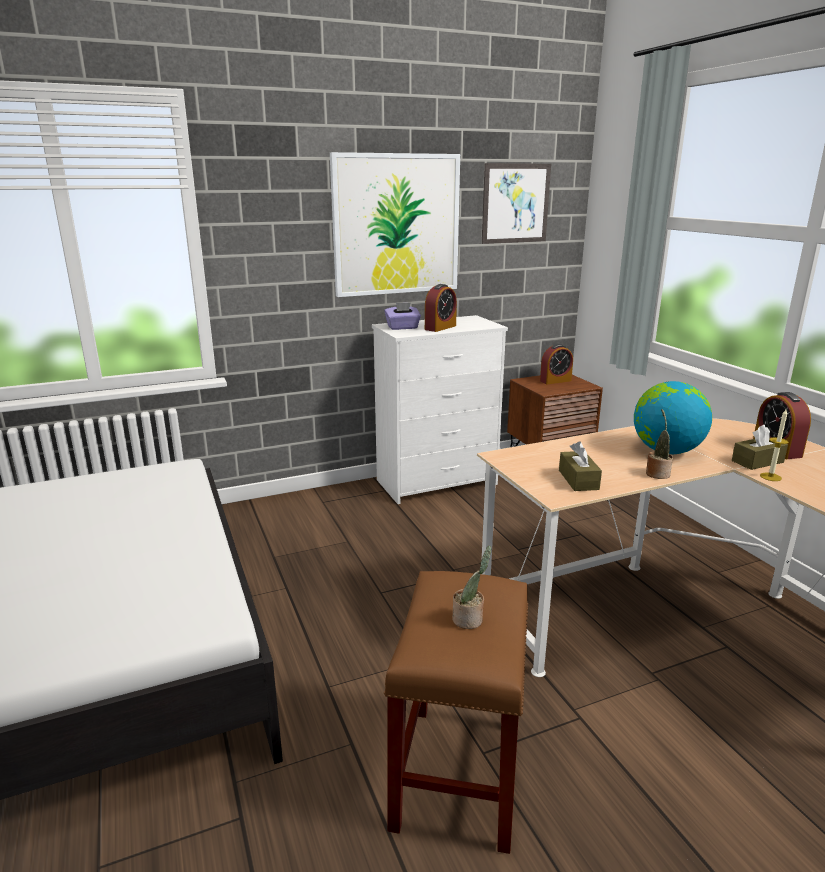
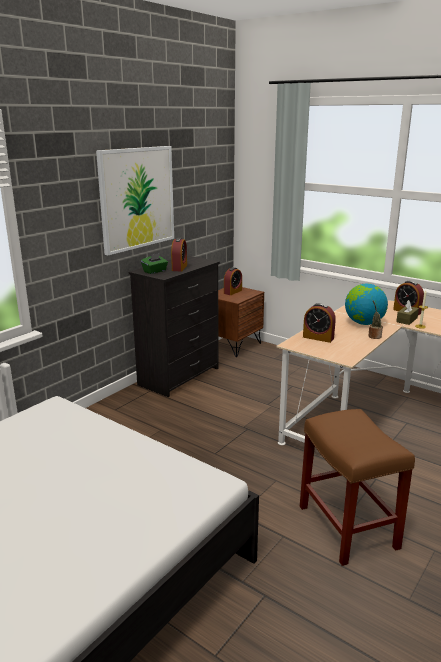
camera: 30 degrees left, 0 degrees up
white dresser [372,315,508,504] -> black dresser [129,256,220,398]
purple tissue box [384,302,421,330] -> green tissue box [141,253,168,274]
potted plant [452,546,491,629] -> none
picture [482,163,551,244] -> none
brown tissue box [559,441,602,491] -> none
none -> alarm clock [303,303,336,343]

